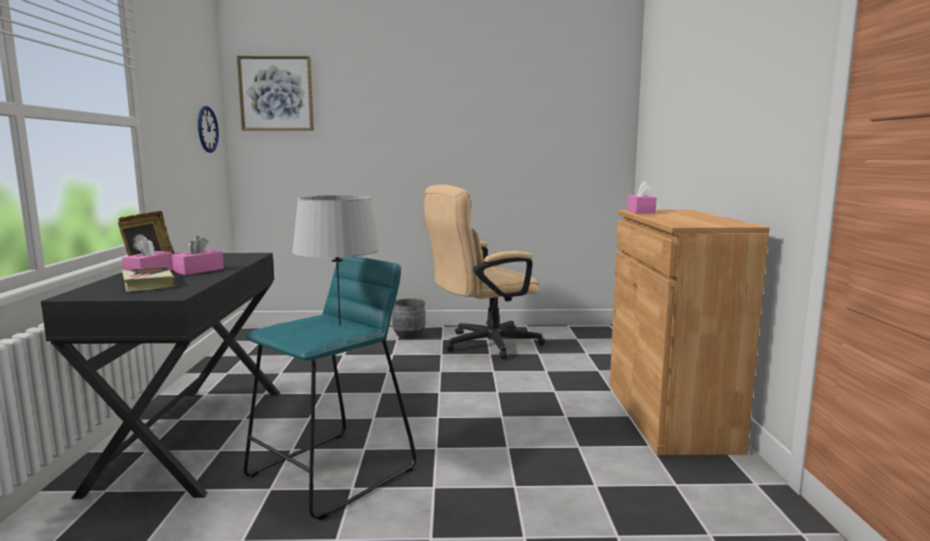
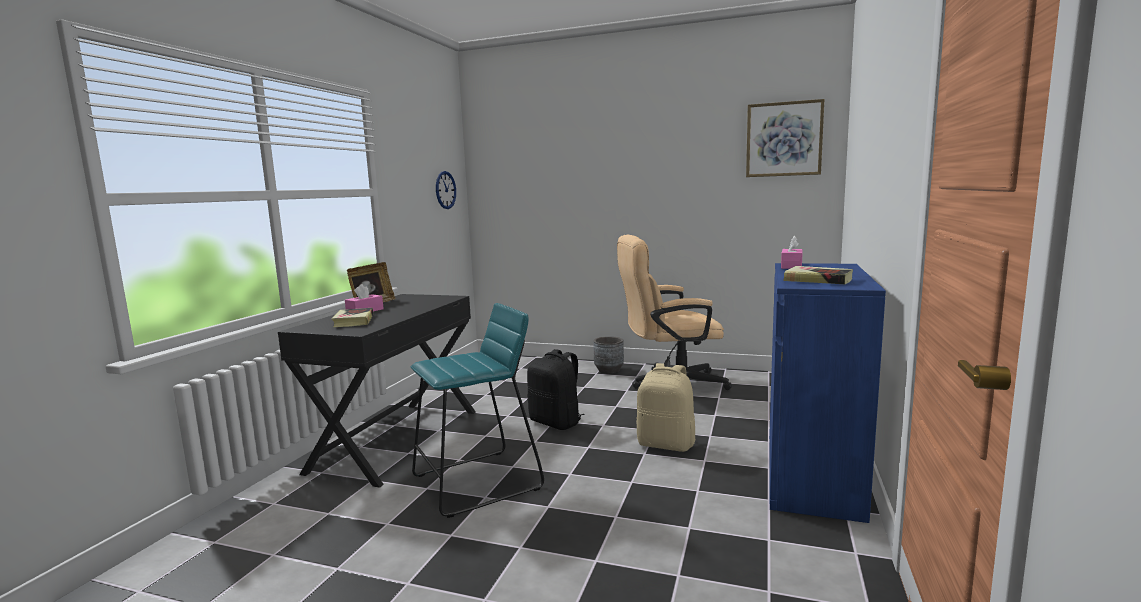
camera: 20 degrees right, 0 degrees up
pink tissue box [172,236,224,275] -> none
picture [237,56,314,131] -> picture moved to [746,99,824,177]
grey table lamp [292,195,380,326] -> none
brown cabinet [610,210,769,455] -> blue cabinet [769,263,886,523]
none -> black backpack [527,349,585,430]
none -> beige backpack [636,363,695,452]
none -> book [783,266,853,284]

